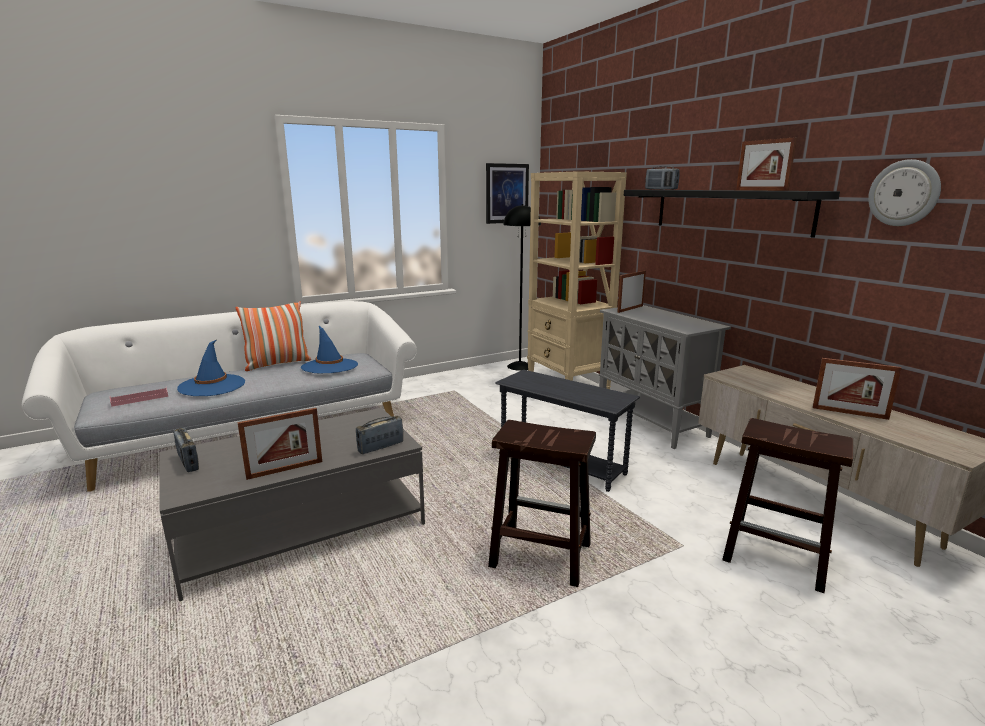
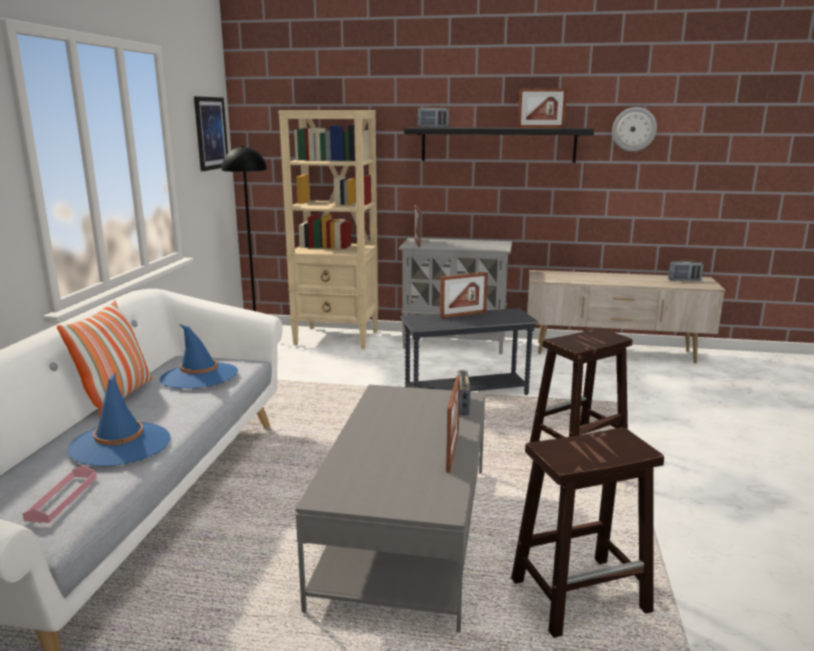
camera: 50 degrees left, 0 degrees up
radio [173,428,199,472] -> radio moved to [668,260,704,281]
brown stool [722,418,853,593] -> brown stool moved to [511,427,664,638]
picture frame [813,358,901,420] -> picture frame moved to [440,272,488,318]

